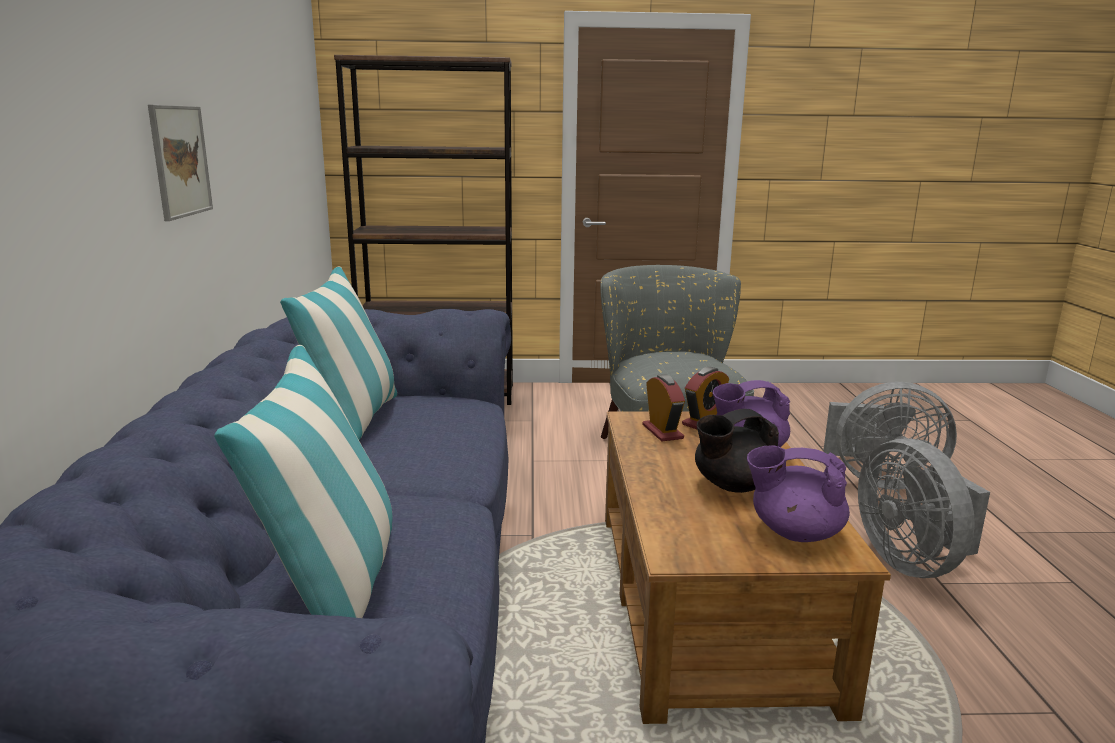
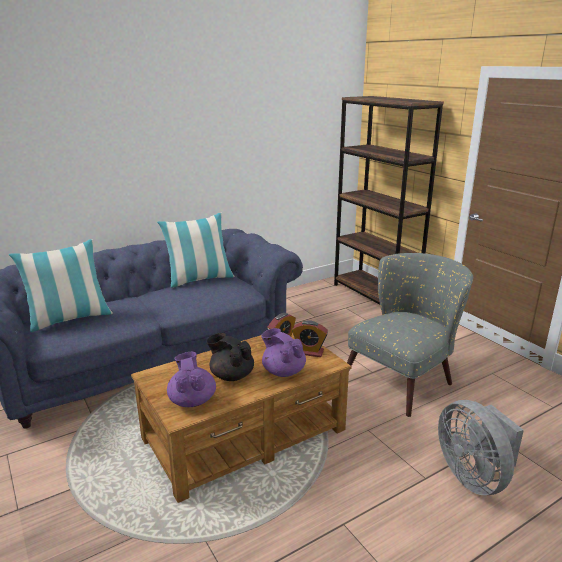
camera: 60 degrees right, 5 degrees up
picture [148,105,213,221] -> none
grey fan [858,438,990,578] -> none

